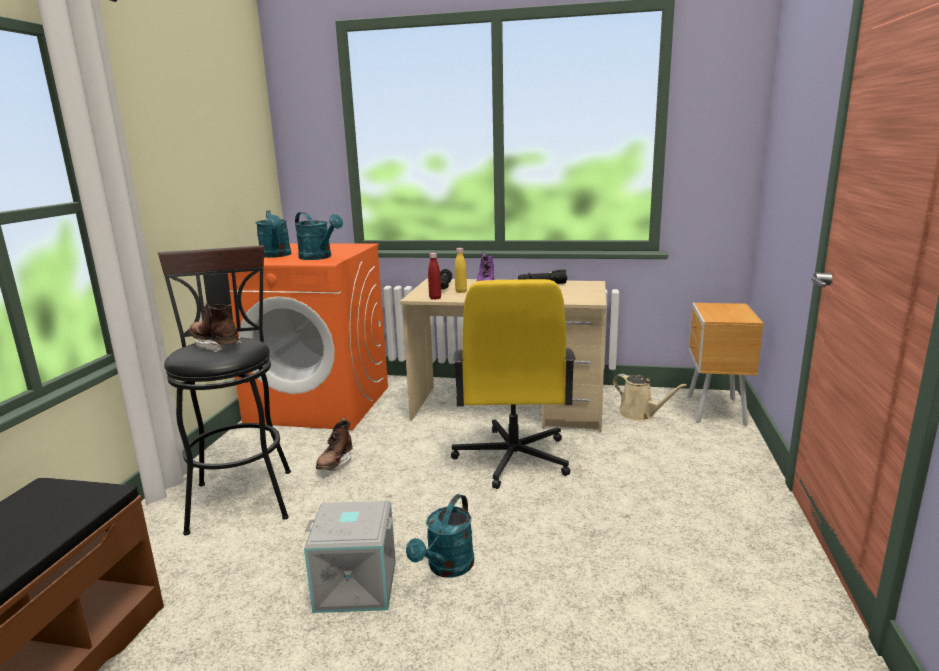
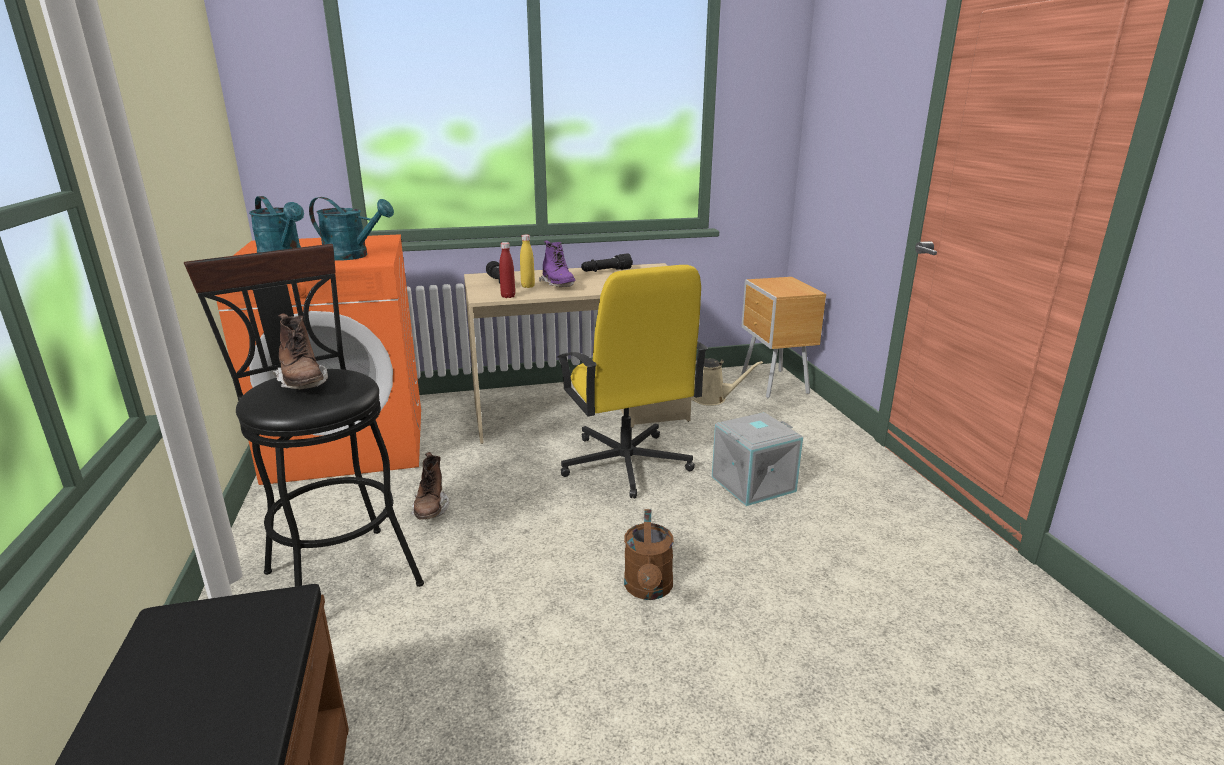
camera: 25 degrees left, 5 degrees up
brown boot [189,304,241,352] -> brown boot turned 135 degrees counterclockwise [273,313,328,390]
grey storage box [304,501,396,613] -> grey storage box moved to [712,412,803,506]
turquoise watering can [406,494,474,578] -> brown watering can [624,509,674,600]

